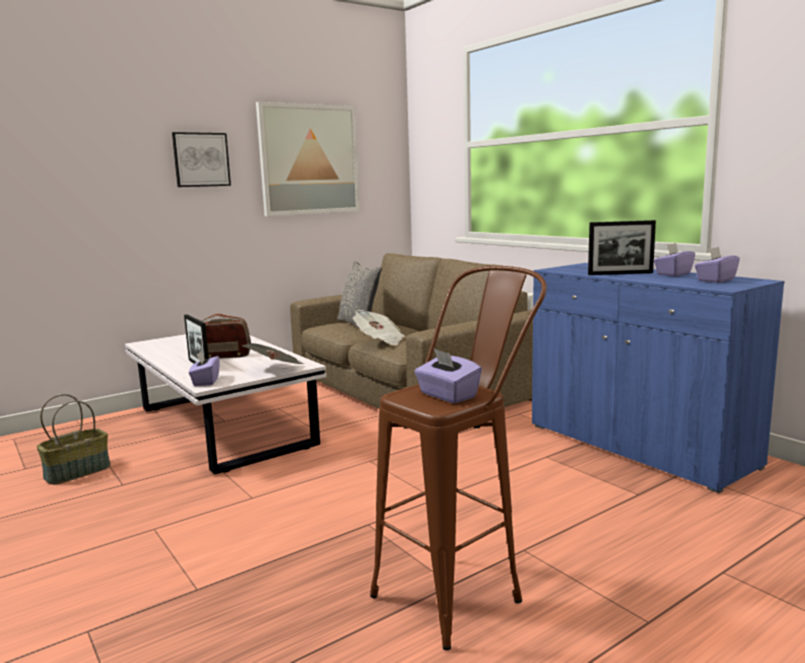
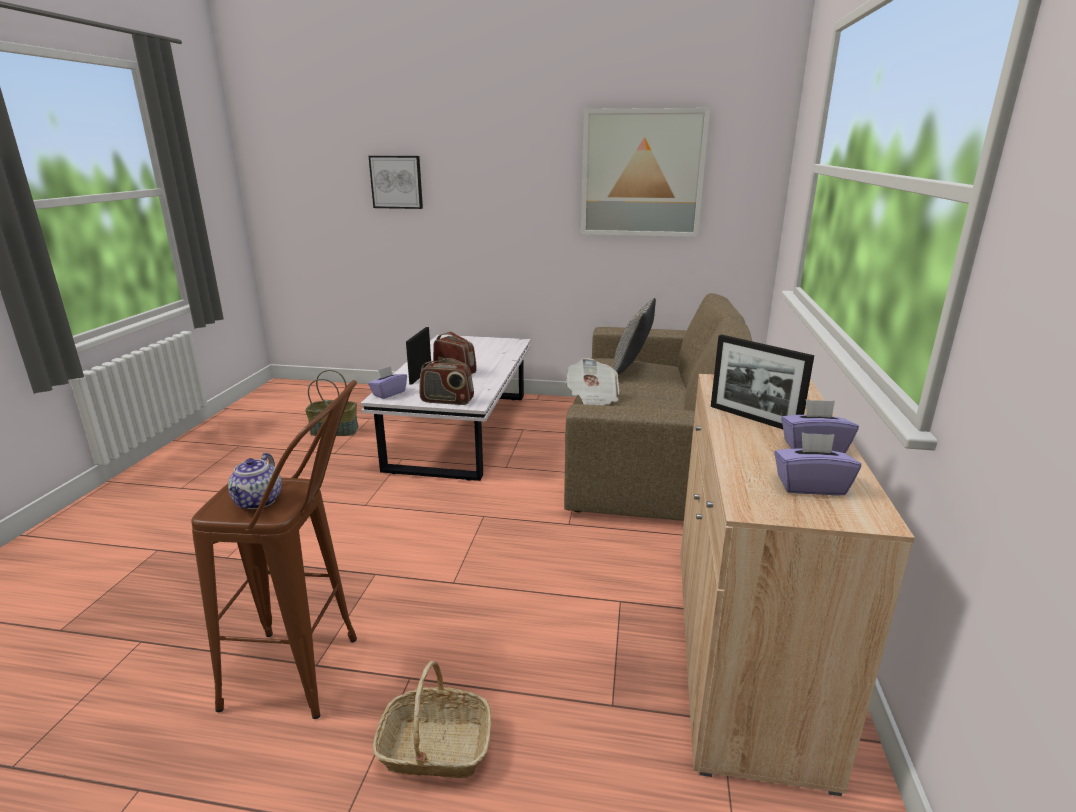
camera: 45 degrees right, 10 degrees up
picture [172,132,231,187] -> picture moved to [369,156,423,209]
newspaper [242,343,305,364] -> radio [419,358,474,405]
purple tissue box [414,349,482,404] -> teapot [228,453,282,509]
blue cabinet [532,263,784,493] -> beige cabinet [680,374,915,796]
none -> basket [373,661,491,778]

